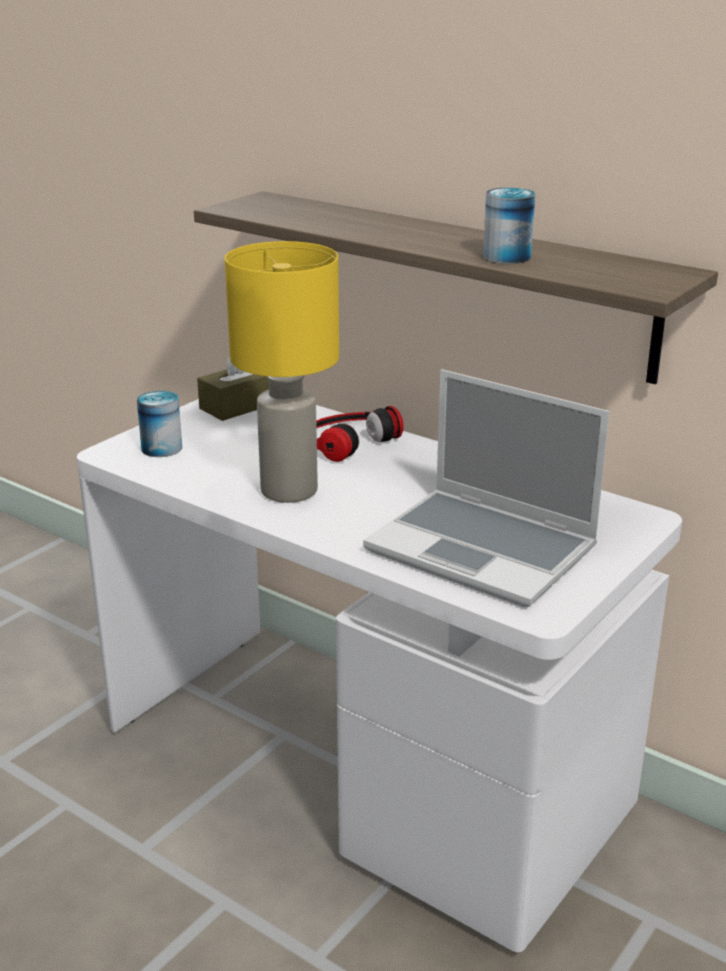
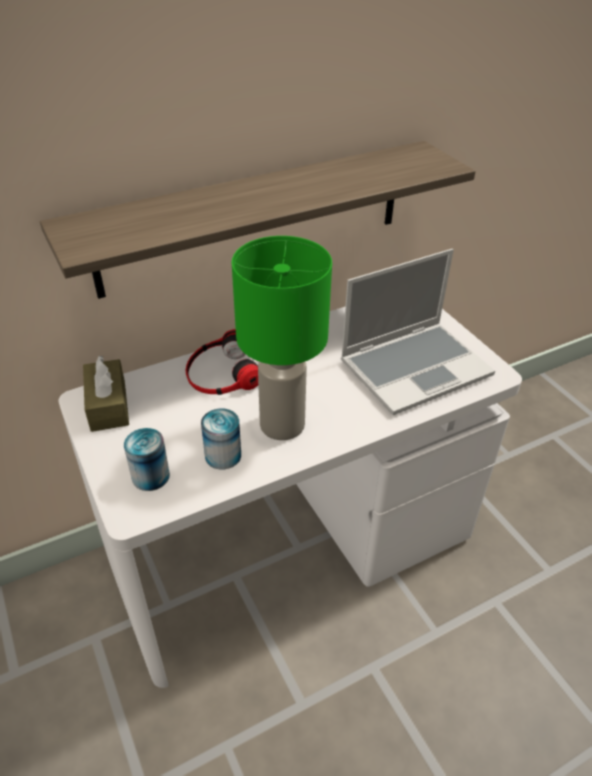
camera: 65 degrees left, 15 degrees up
yellow table lamp [225,241,339,503] -> green table lamp [232,236,332,440]
can [483,188,535,264] -> can moved to [201,408,241,469]

